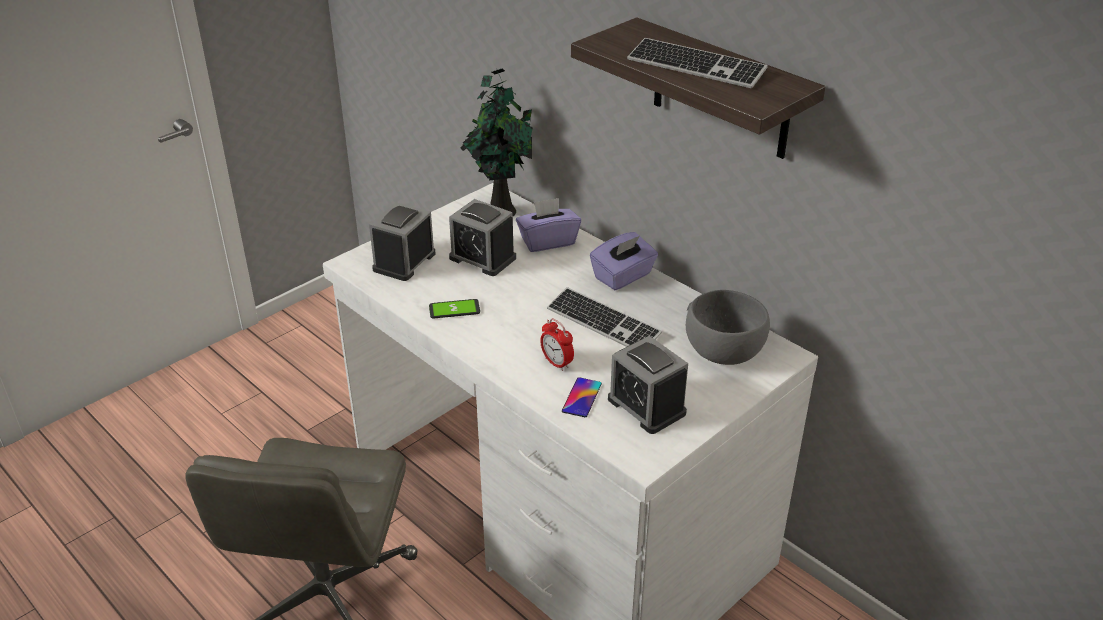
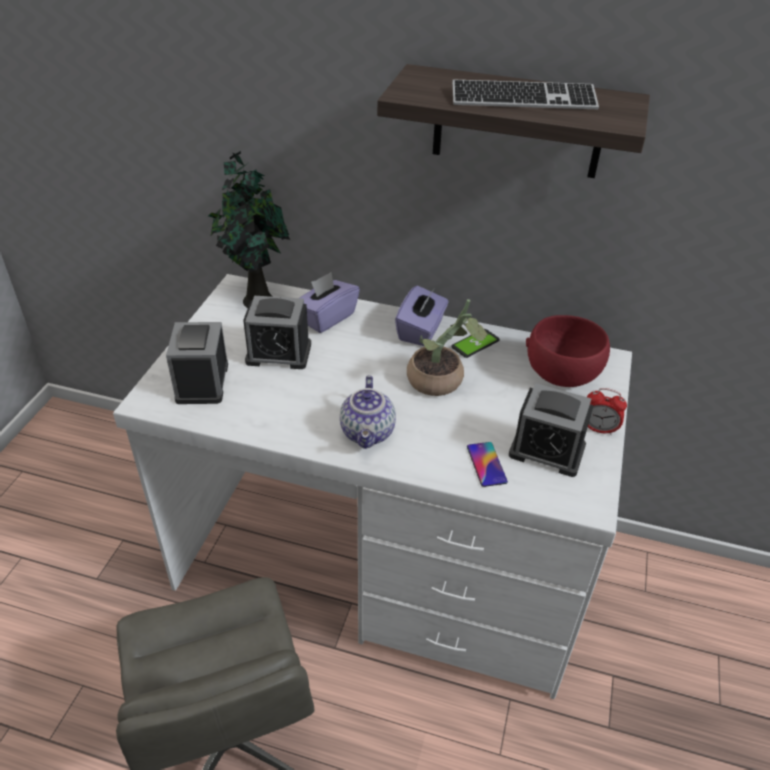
camera: 30 degrees left, 5 degrees up
phone [429,299,480,319] -> phone moved to [451,329,500,358]
alarm clock [540,318,574,371] -> alarm clock moved to [587,388,627,435]
keyboard [547,287,662,347] -> potted plant [407,299,489,396]
grey bowl [686,290,770,365] -> red bowl [526,315,610,387]
none -> teapot [340,375,396,449]

